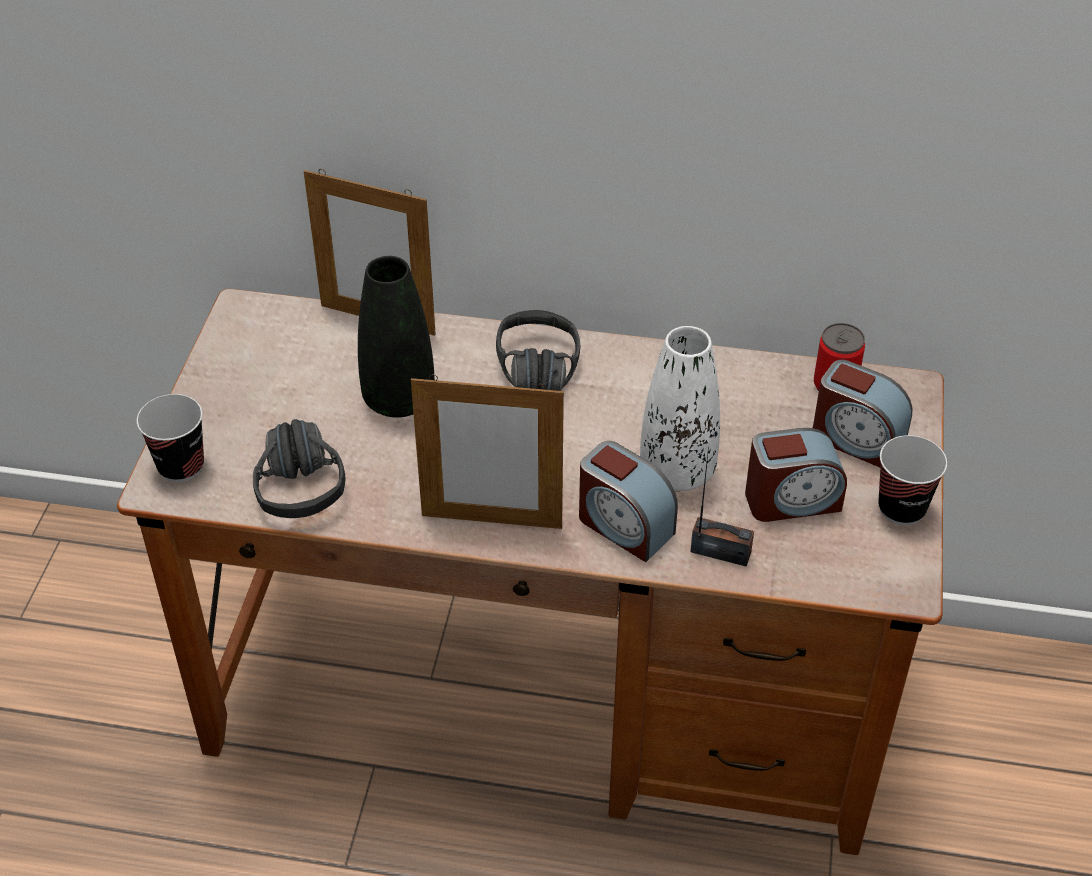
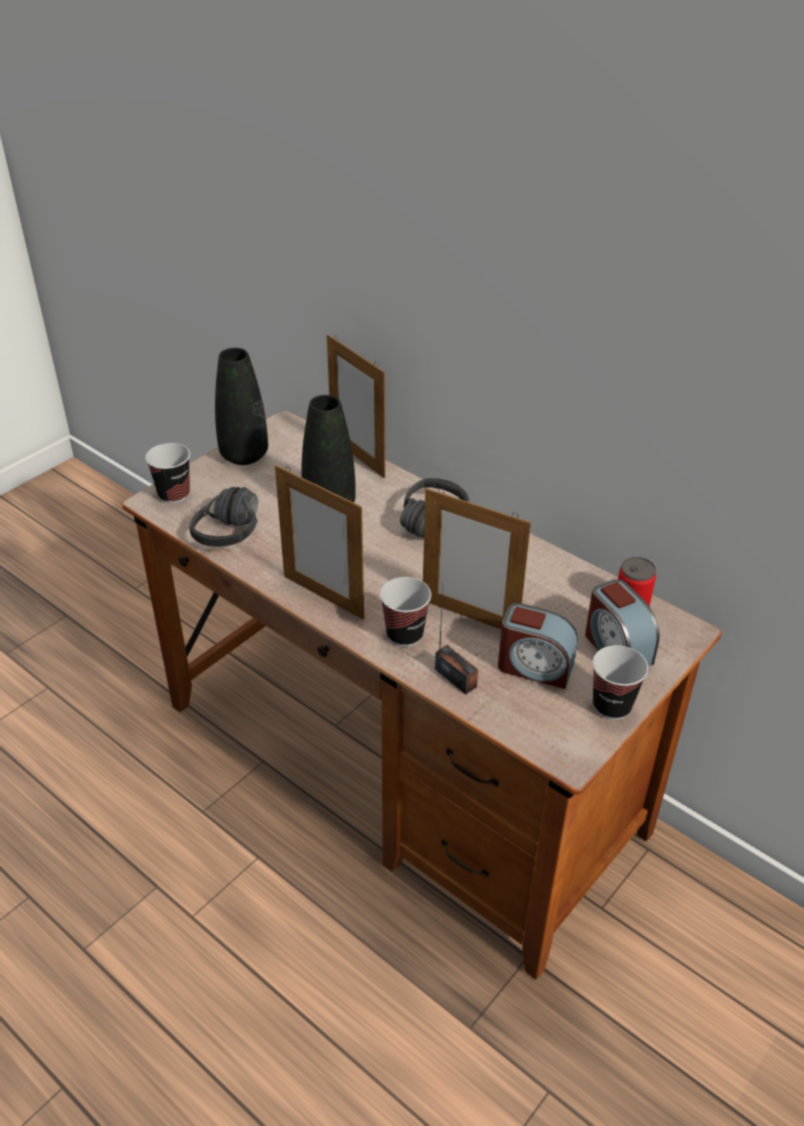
camera: 30 degrees right, 5 degrees down
alarm clock [579,441,678,562] -> cup [380,577,431,647]
white vase [640,326,720,491] -> picture frame [423,488,531,629]
none -> black vase [215,348,268,465]

